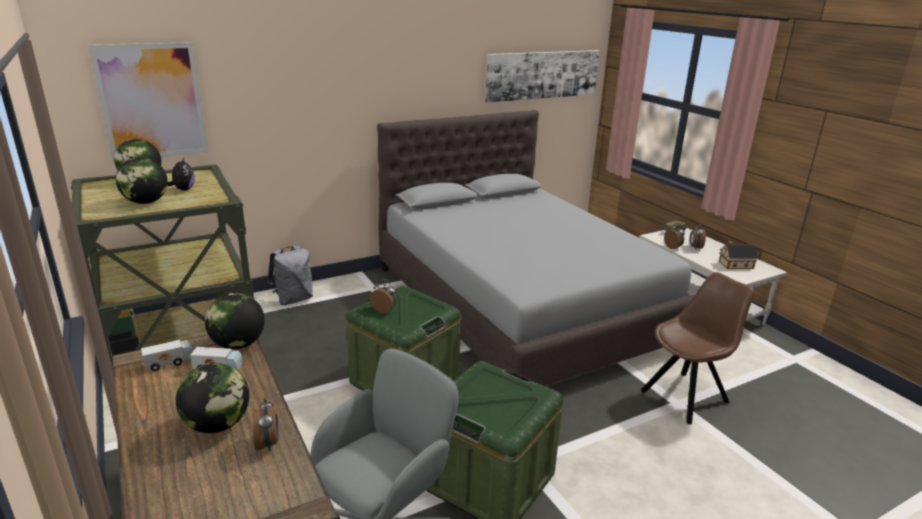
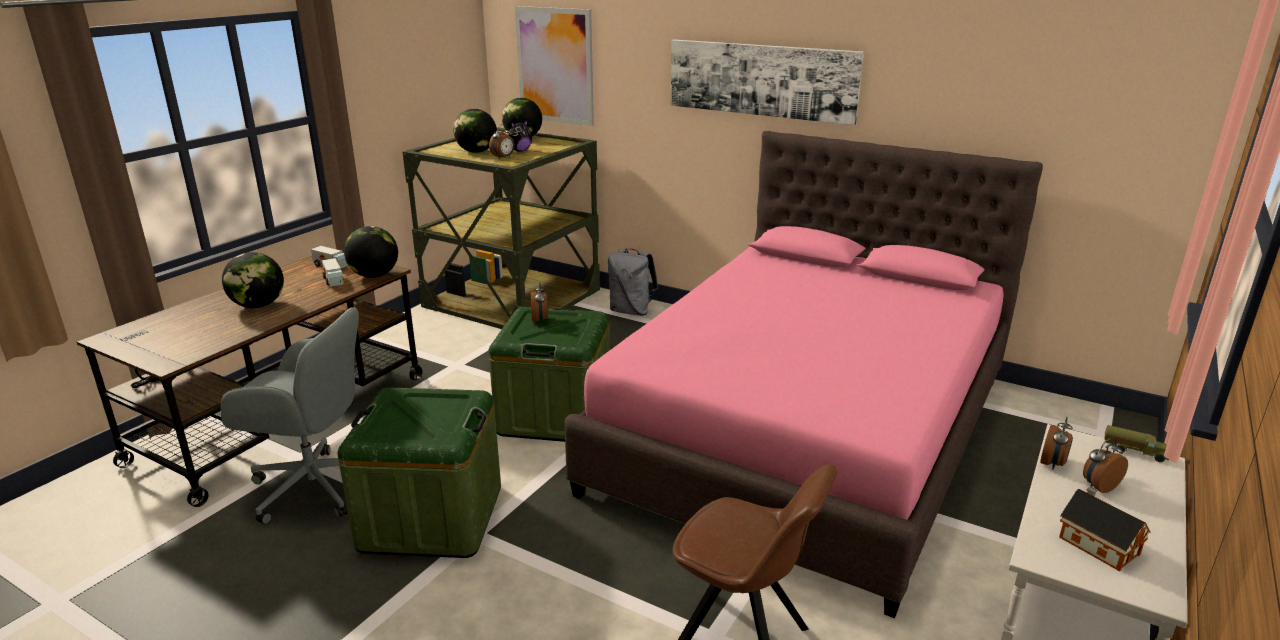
camera: 60 degrees right, 0 degrees up
alarm clock [252,397,279,451] -> alarm clock moved to [489,124,515,159]
grey bed [377,110,695,386] -> pink bed [565,131,1043,618]
picture [485,50,600,102] -> picture moved to [671,40,864,125]

